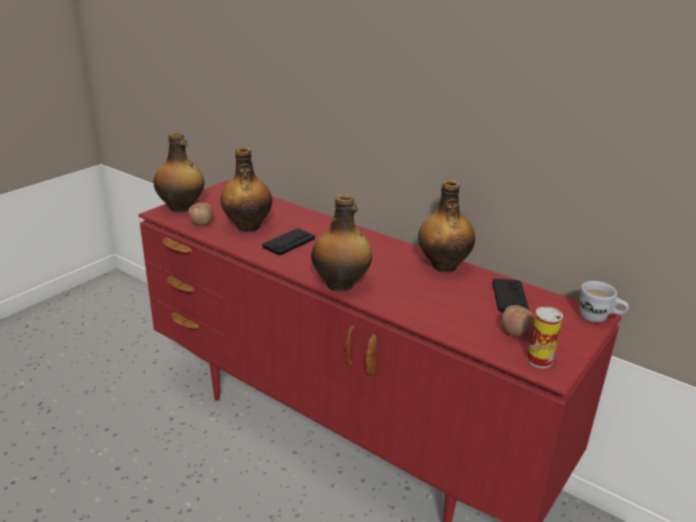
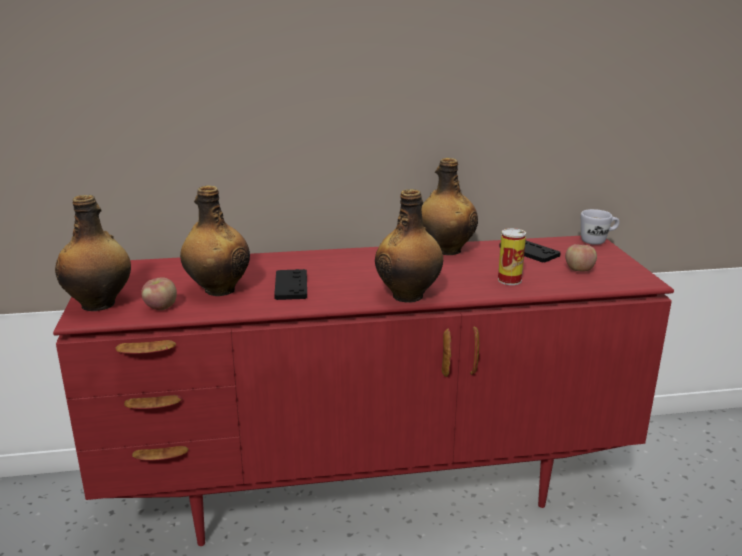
camera: 45 degrees left, 5 degrees down
can [527,307,563,368] -> can moved to [498,228,526,285]

